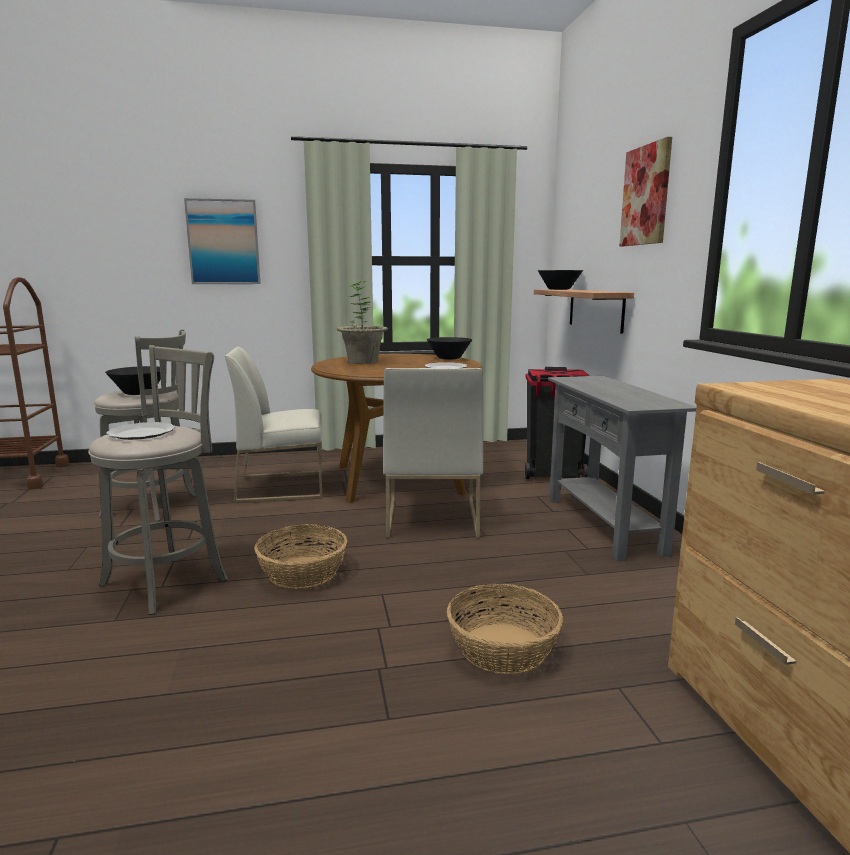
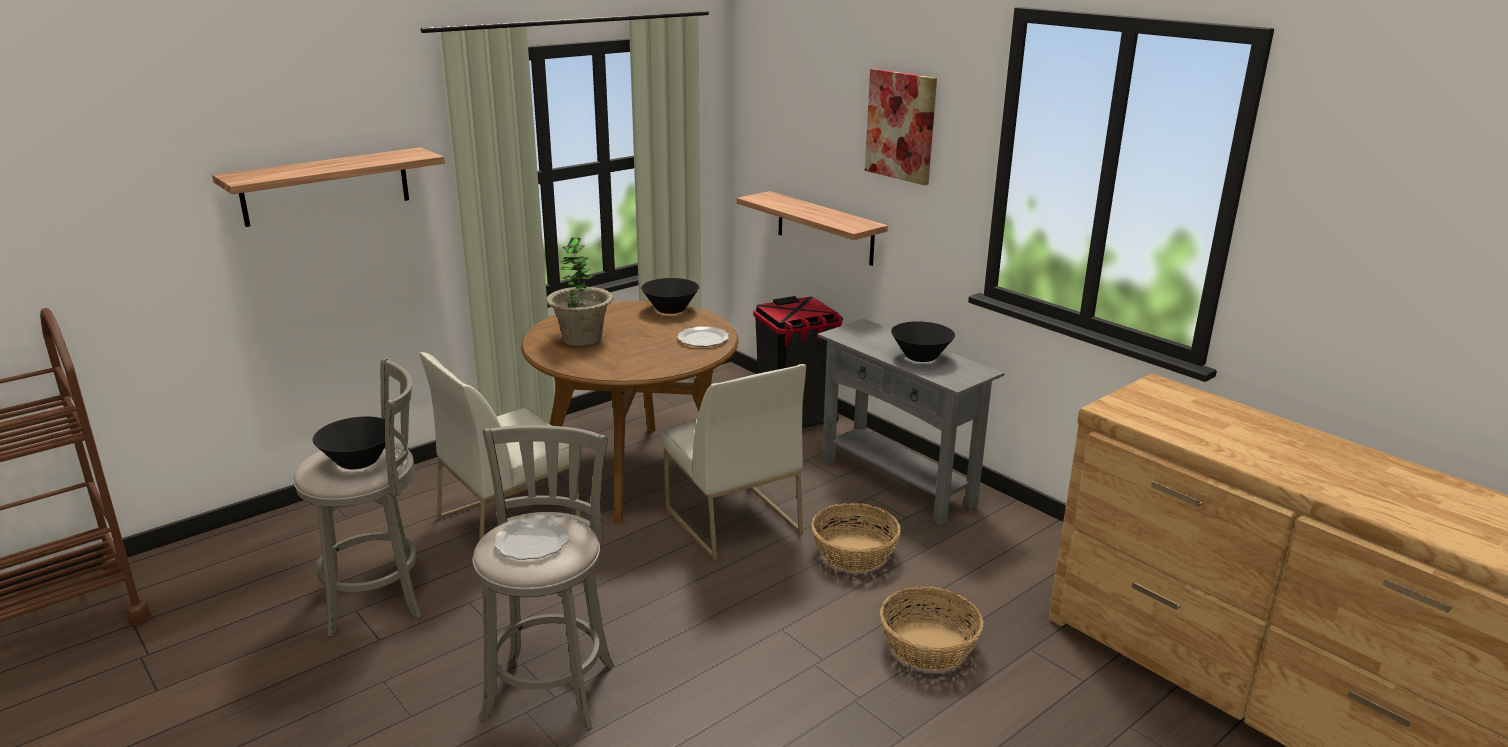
camera: 30 degrees left, 10 degrees up
picture [184,198,260,284] -> shelf [212,148,445,227]
basket [254,524,347,589] -> basket moved to [811,503,901,572]
black bowl [538,270,583,290] -> black bowl moved to [891,321,955,362]

